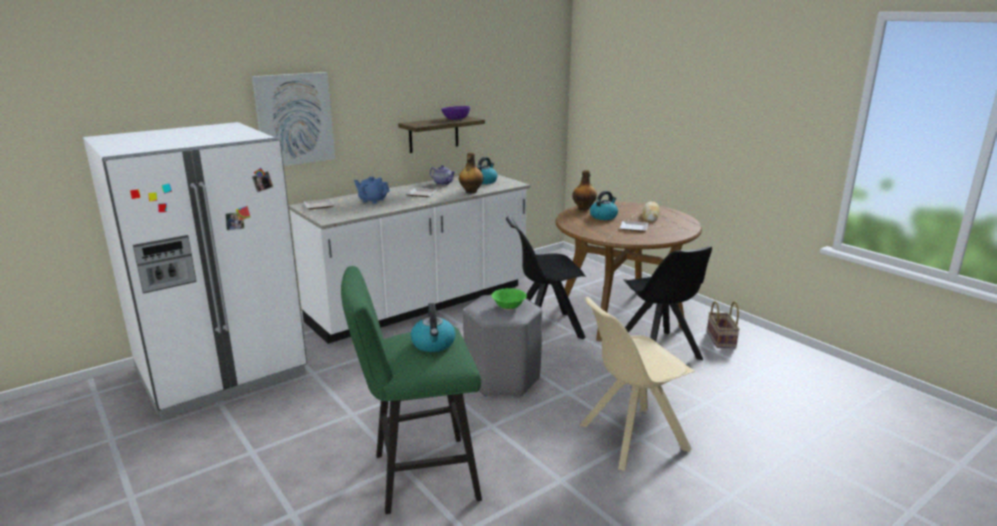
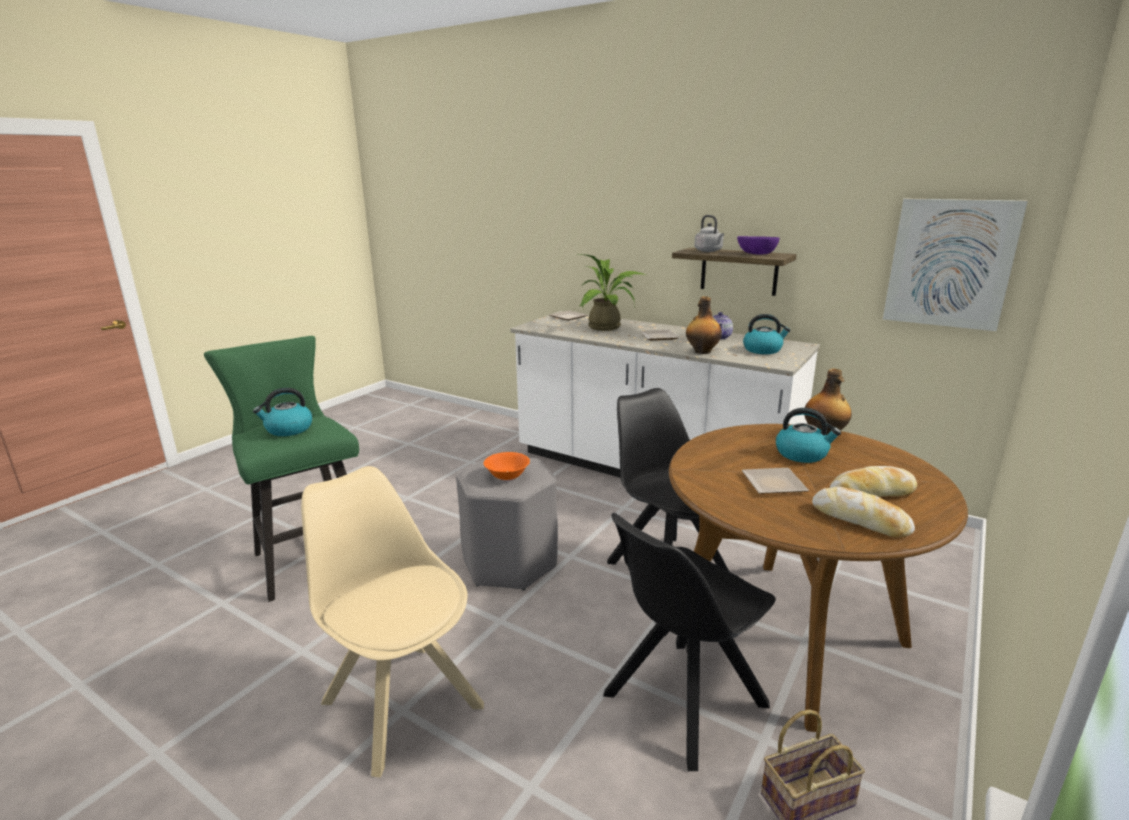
camera: 70 degrees right, 0 degrees up
white fridge [83,122,307,420] -> none
picture [252,72,335,166] -> picture moved to [883,199,1028,331]
blue teapot [354,177,390,204] -> potted plant [578,254,646,331]
green bowl [491,288,527,310] -> orange bowl [484,452,530,481]
none -> grey kettle [694,215,724,252]
none -> bread [812,487,915,538]

